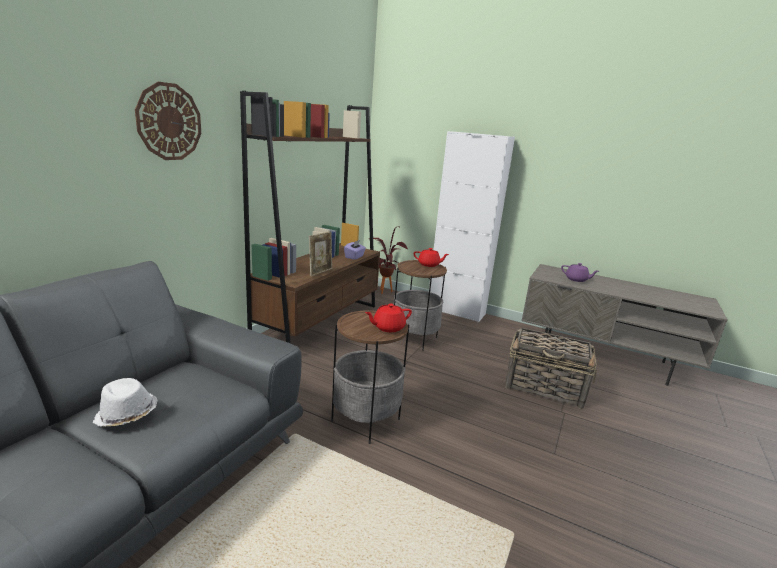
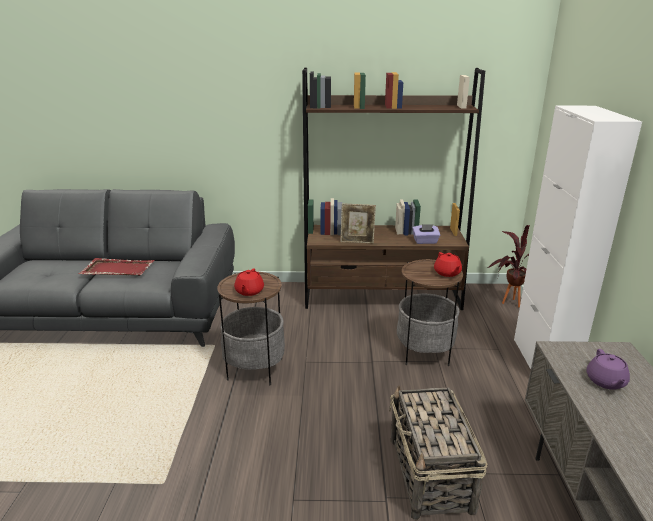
camera: 65 degrees right, 5 degrees up
white hat [93,378,158,427] -> red tray [78,258,155,276]
wall clock [135,82,201,160] -> none
red teapot [365,303,412,332] -> red teapot turned 120 degrees counterclockwise [234,268,264,296]

